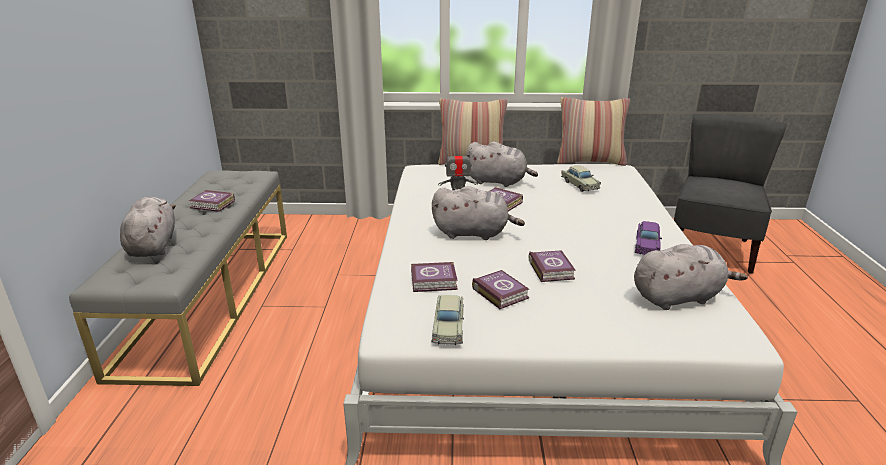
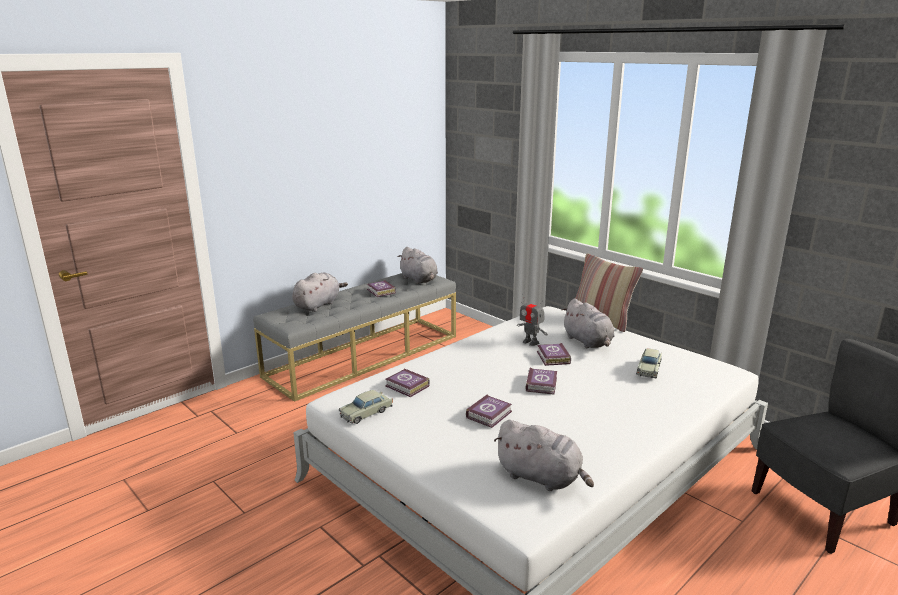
camera: 45 degrees right, 5 degrees down
grey plush toy [432,186,525,240] -> grey plush toy moved to [398,247,438,284]
book [472,270,529,309] -> book moved to [526,368,557,395]
pillow [557,97,630,166] -> none
purple toy car [635,221,662,255] -> none

